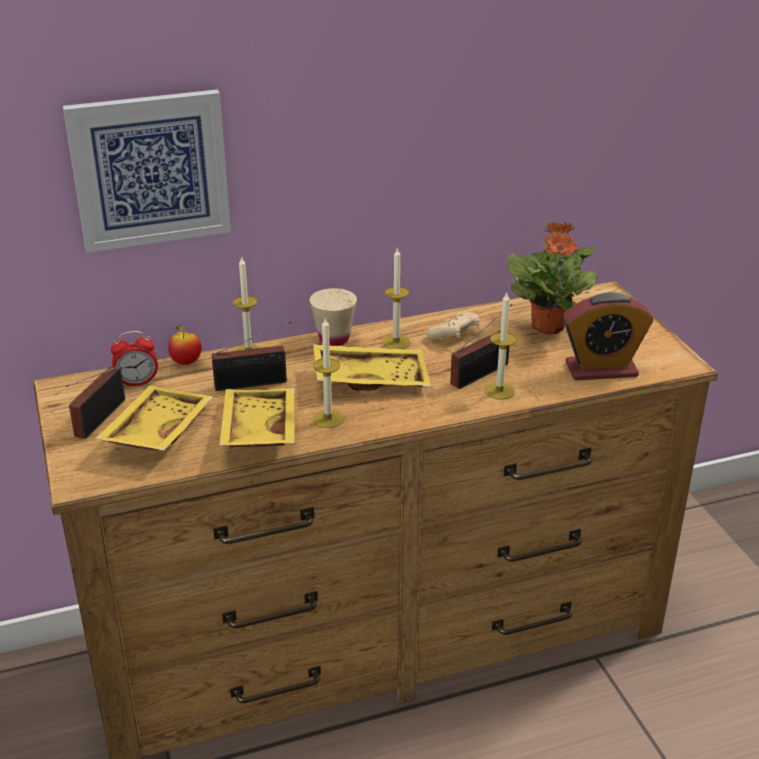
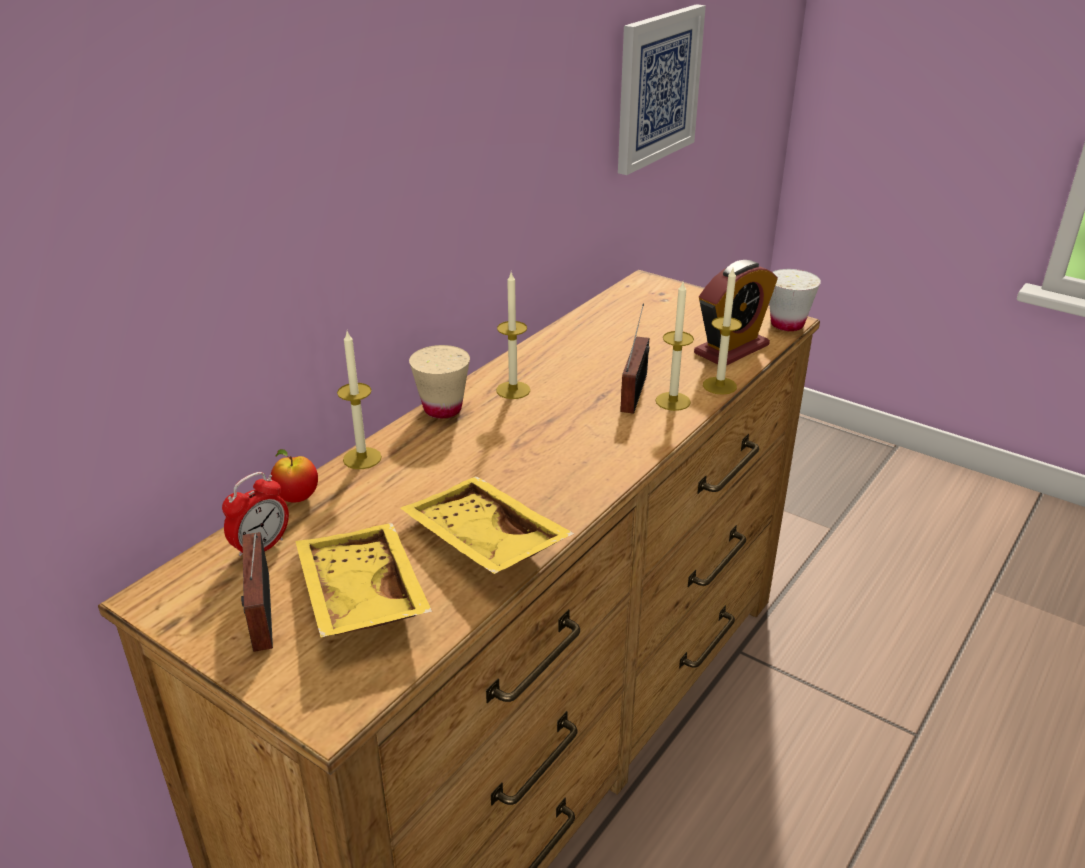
camera: 35 degrees left, 0 degrees up
picture [63,90,231,252] -> picture moved to [618,4,706,175]
radio [212,322,291,391] -> none
candle [313,318,344,428] -> candle moved to [703,269,742,395]
yellow tray [313,344,431,391] -> none
beige game controller [427,312,480,340] -> none
potted plant [507,222,598,334] -> none
none -> white cup [769,269,821,331]

